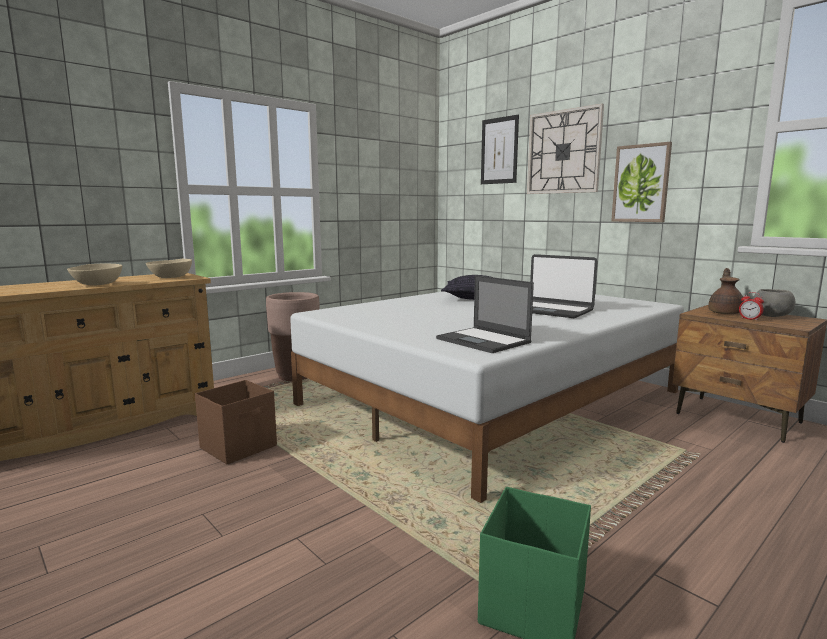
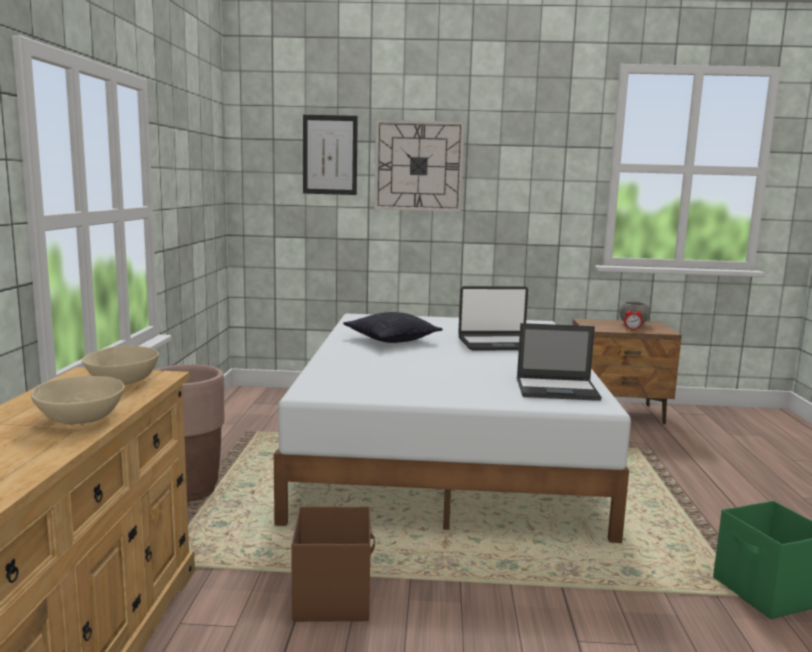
camera: 45 degrees left, 0 degrees up
picture [611,142,672,222] -> none
brown teapot [708,268,745,314] -> none

